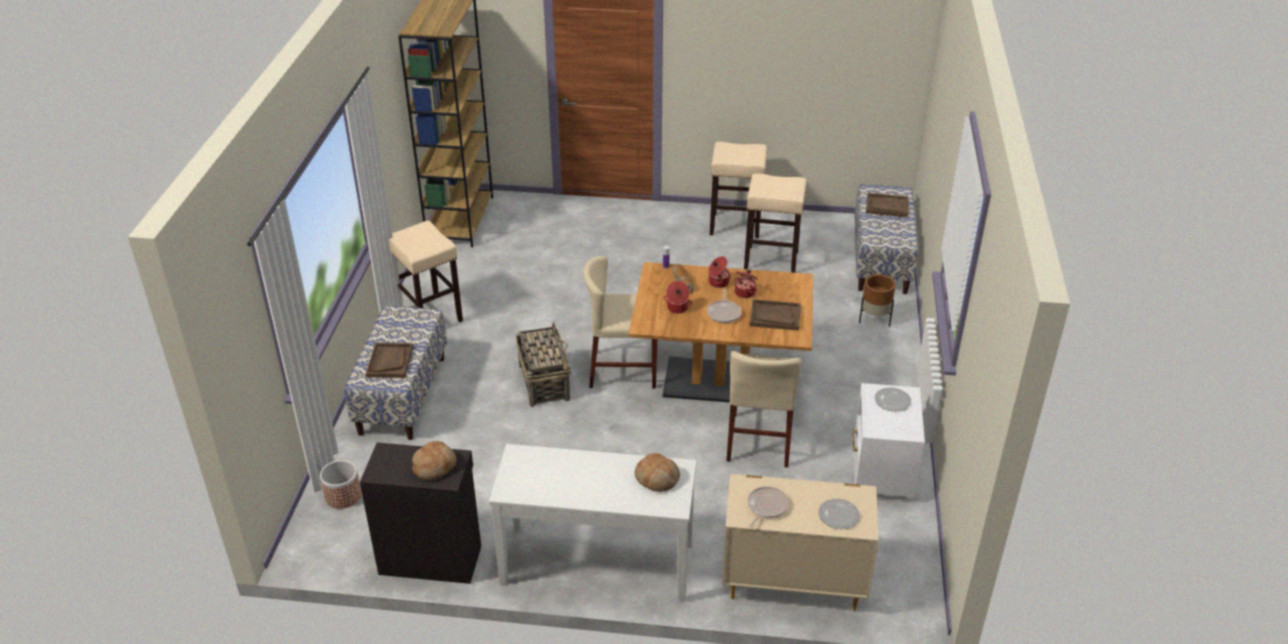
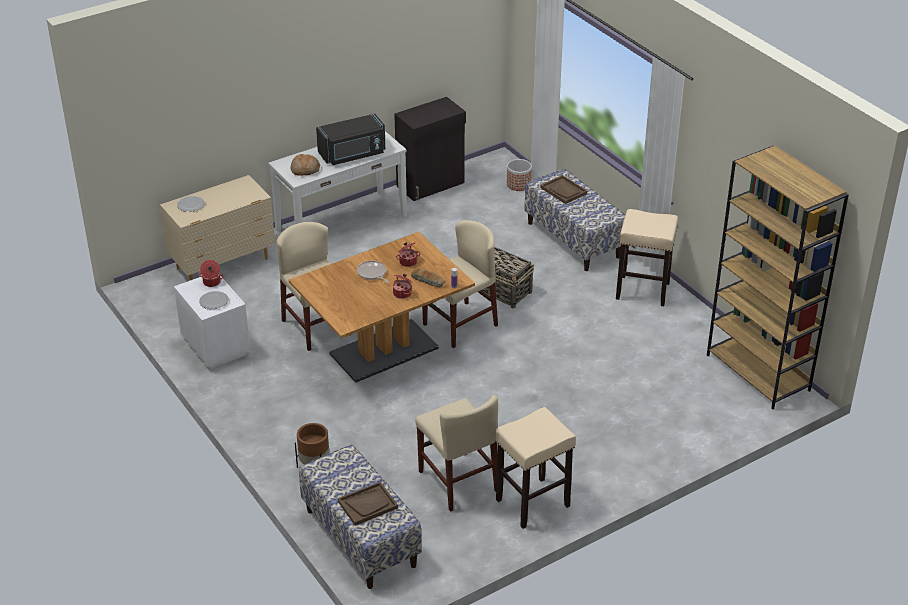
camera: 140 degrees right, 0 degrees up
bread [412,441,457,480] -> none
cooking pot [734,270,758,298] -> cooking pot moved to [199,260,224,287]
beige stool [744,173,806,273] -> beige chair [415,395,498,512]
frying pan [748,486,789,528] -> none
brown tray [749,299,801,331] -> none
none -> black microwave [316,114,386,165]

